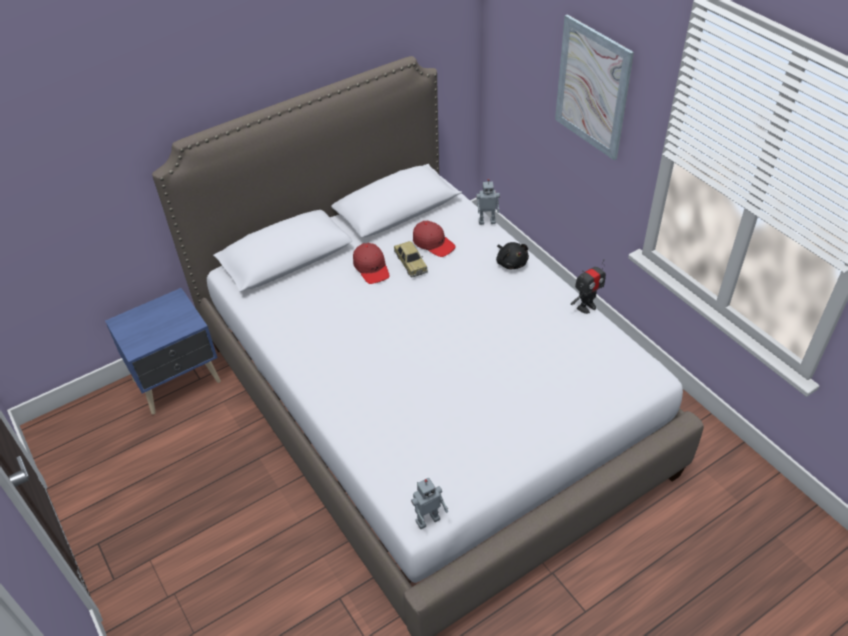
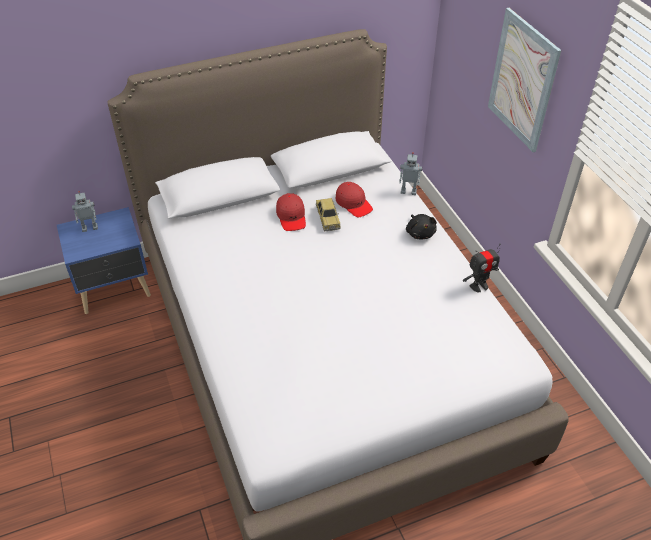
camera: 10 degrees right, 0 degrees up
toy robot [411,478,448,529] -> toy robot moved to [72,191,98,232]

